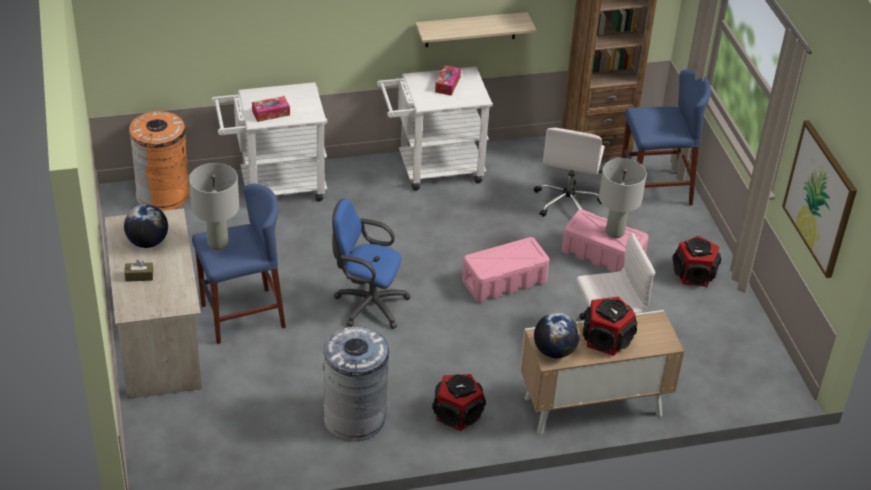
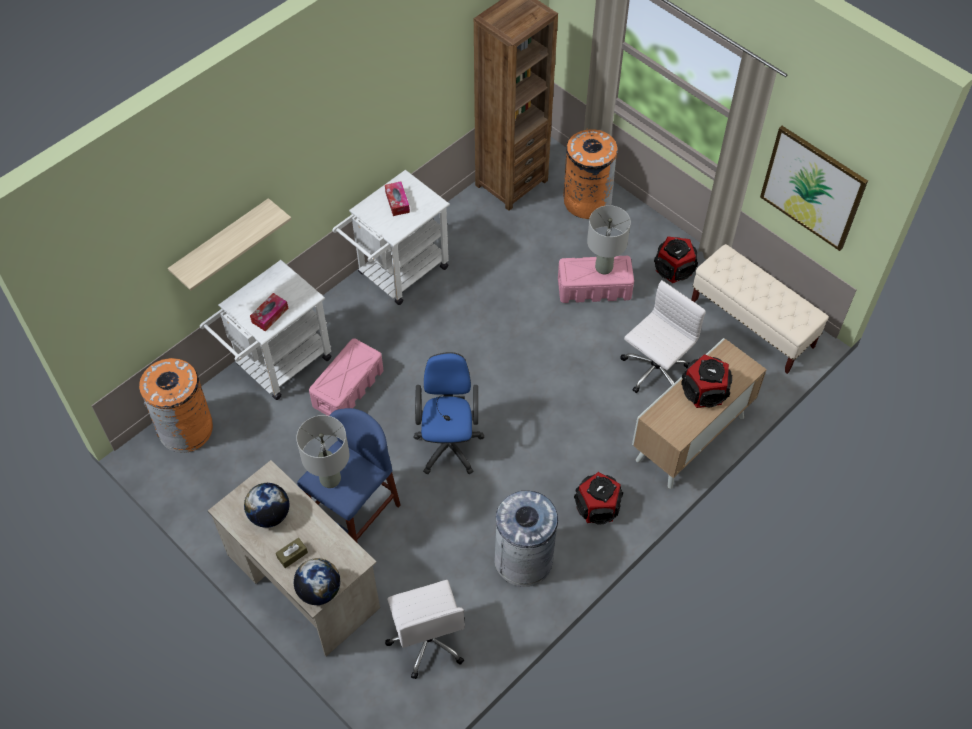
camera: 30 degrees left, 15 degrees up
blue office chair [332,199,411,329] -> blue office chair turned 105 degrees clockwise [414,352,484,474]
shelf [415,12,536,47] -> shelf moved to [168,198,292,291]
pink storage box [462,237,550,303] -> pink storage box moved to [309,338,383,416]
white office chair [534,128,605,217] -> white office chair moved to [385,580,465,679]
globe [534,313,580,358] -> globe moved to [294,558,340,605]
blue stool [621,69,711,205] -> orange trash can [563,128,618,219]
none -> beige bench [691,244,829,374]

